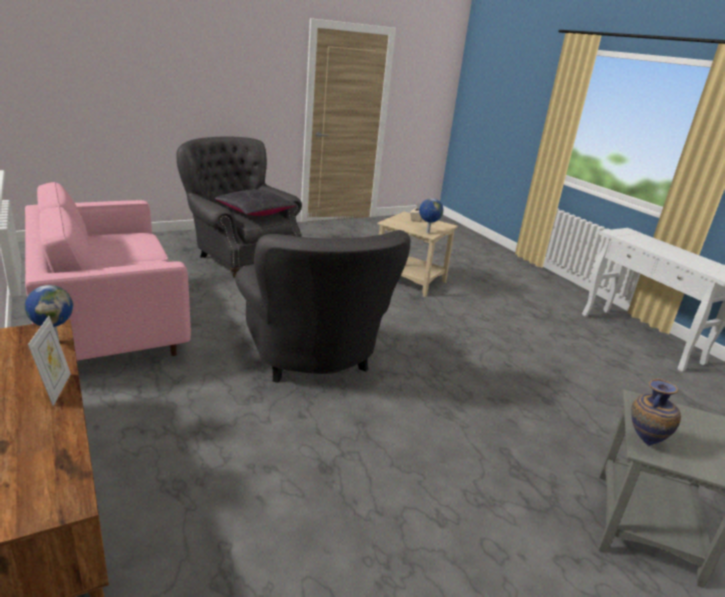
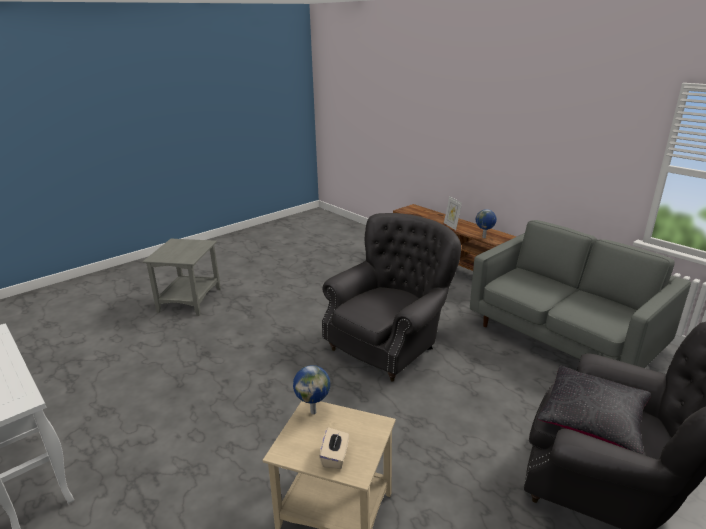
camera: 170 degrees right, 0 degrees up
pink sofa [25,182,191,361] -> grey sofa [470,220,691,368]
grey armchair [235,230,410,383] -> grey armchair turned 75 degrees clockwise [322,213,461,381]
vase [631,378,681,446] -> none

